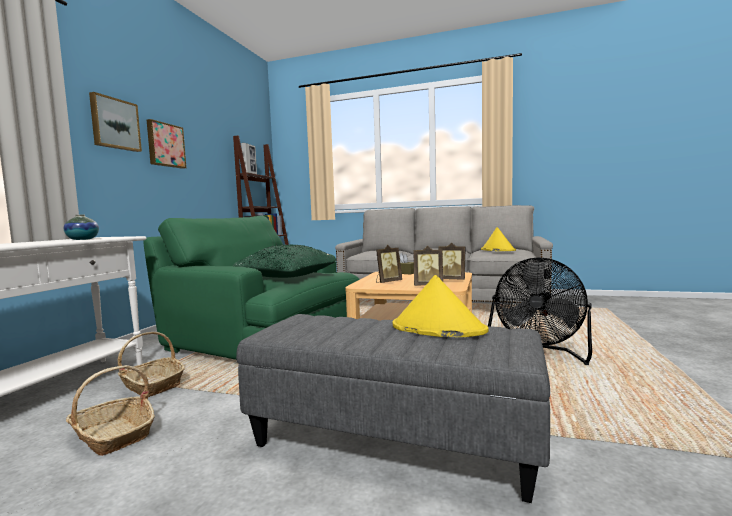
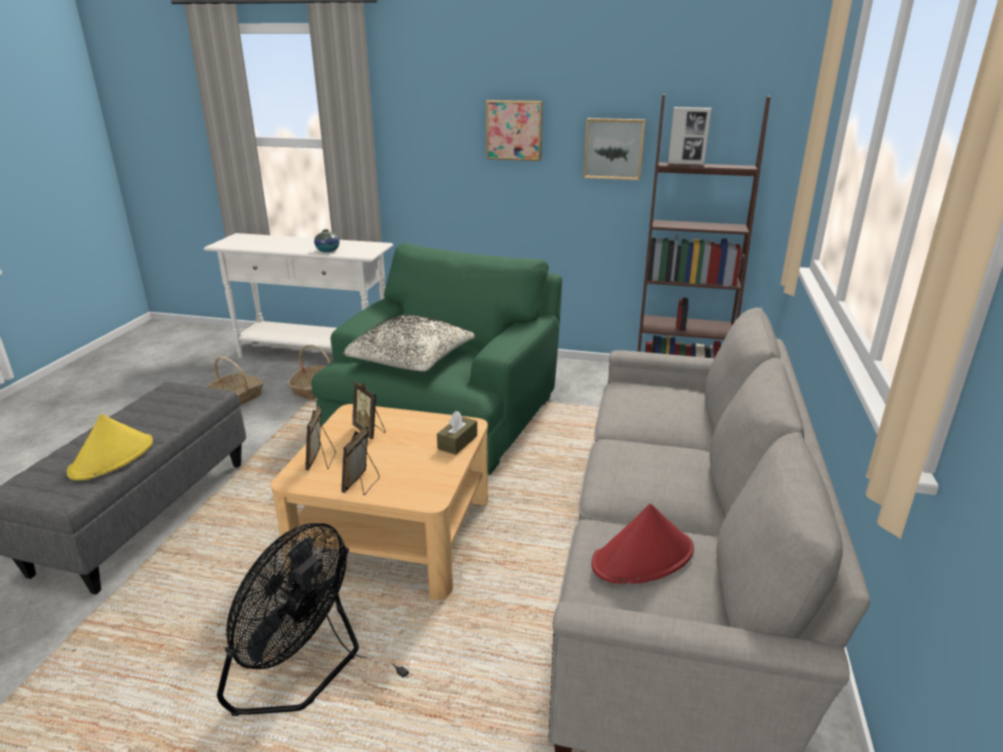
camera: 85 degrees right, 20 degrees up
picture [89,92,142,152] -> picture moved to [583,118,645,180]
green pillow [233,245,336,278] -> beige pillow [343,314,475,372]
yellow hat [481,227,516,251] -> red hat [591,504,694,584]

